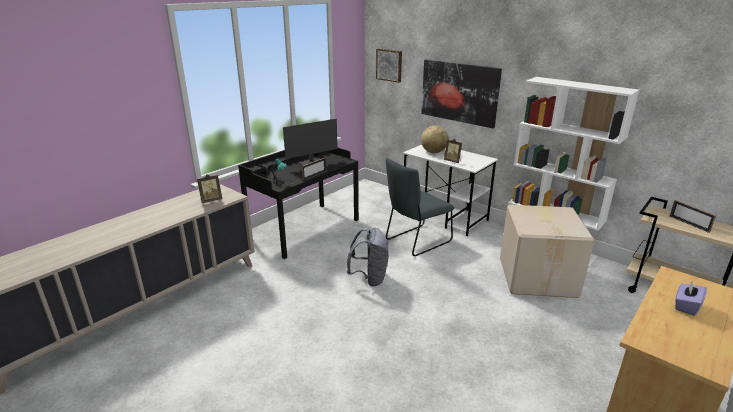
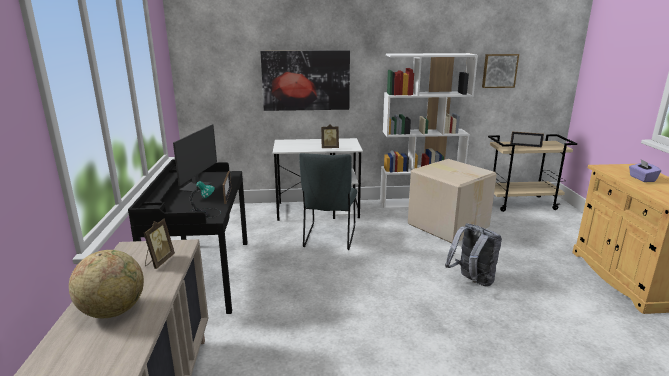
camera: 45 degrees left, 5 degrees down
grey backpack [347,228,389,287] -> grey backpack moved to [445,223,502,287]
picture [376,49,402,83] -> picture moved to [482,54,519,88]
globe [421,126,449,153] -> globe moved to [69,250,144,318]

